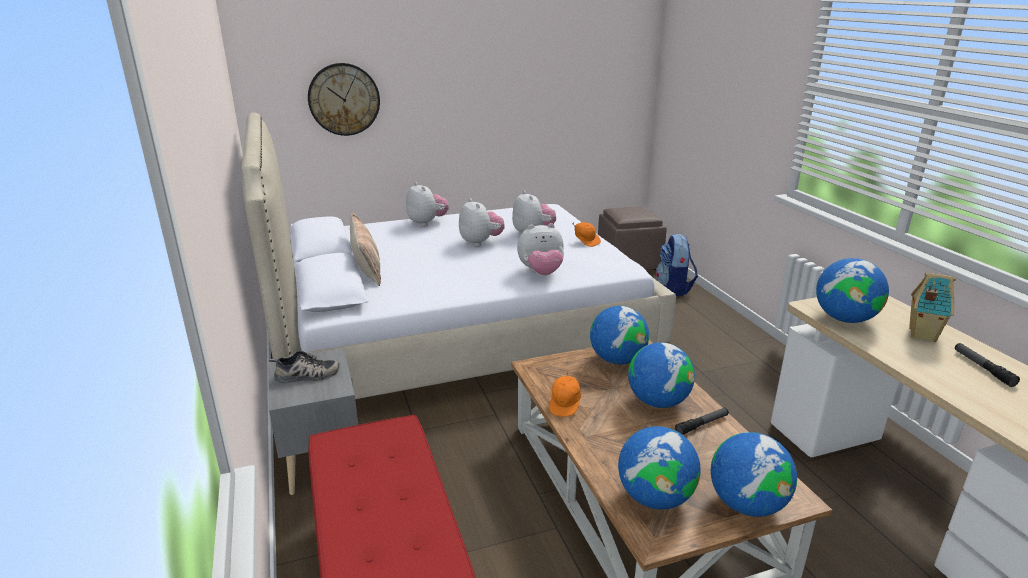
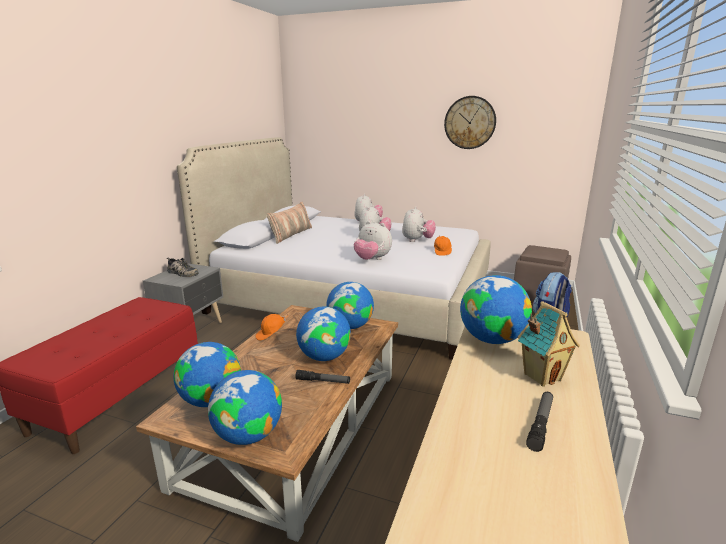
camera: 40 degrees right, 5 degrees down
wall clock [308,63,380,136] -> wall clock moved to [444,96,496,149]

